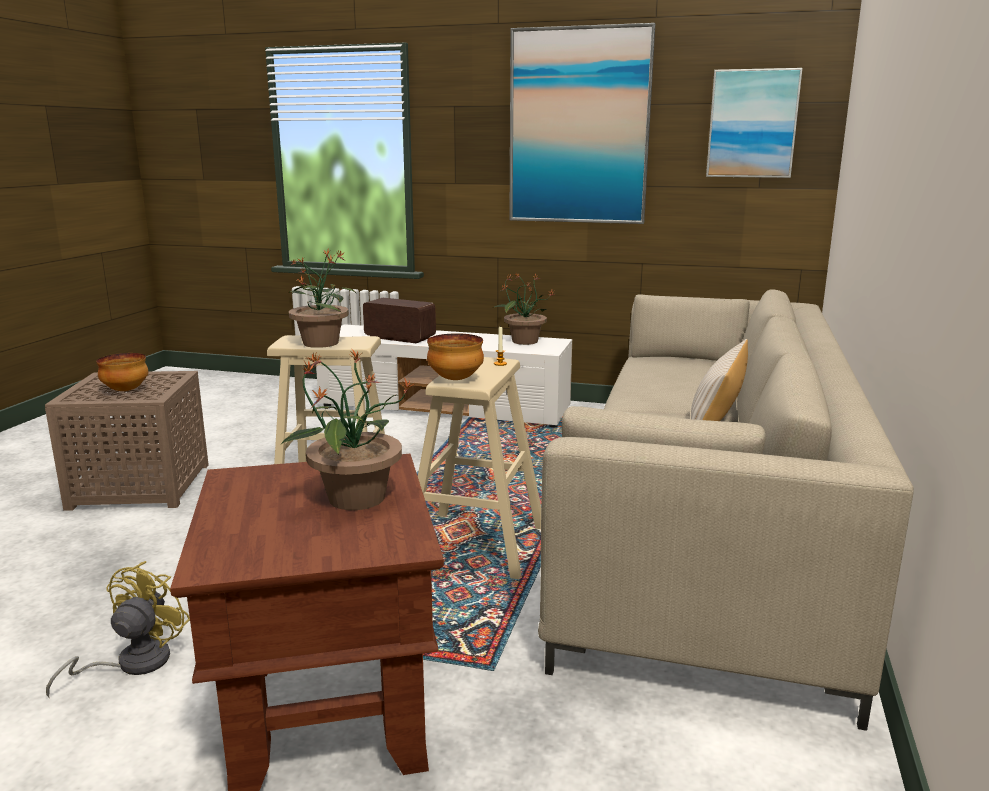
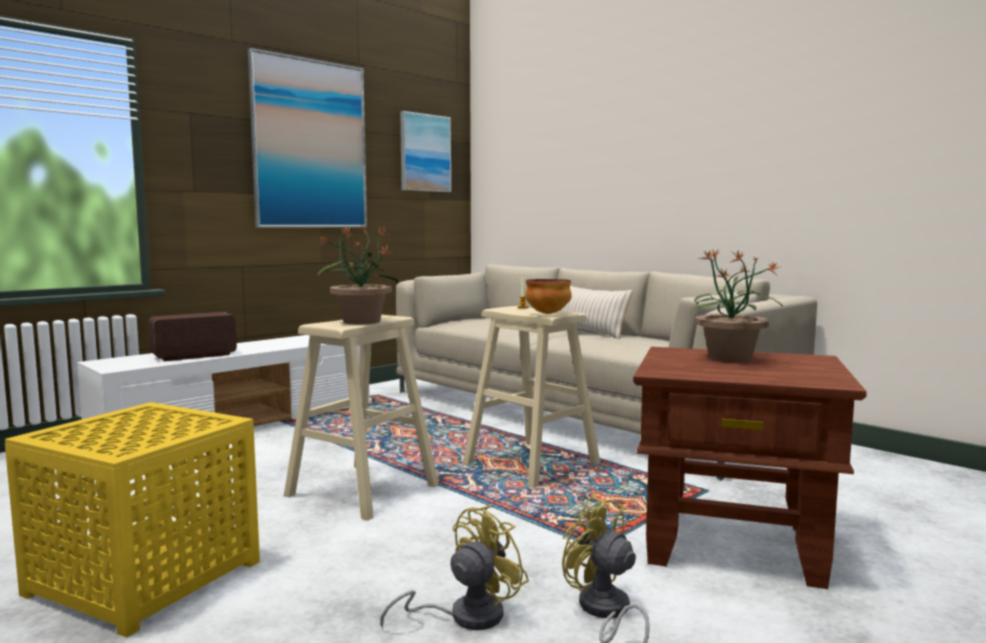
camera: 60 degrees left, 10 degrees down
brown side table [45,371,209,511] -> yellow side table [5,402,260,638]
bowl [96,353,148,391] -> none
potted plant [493,272,554,345] -> none
none -> yellow fan [380,505,529,630]

